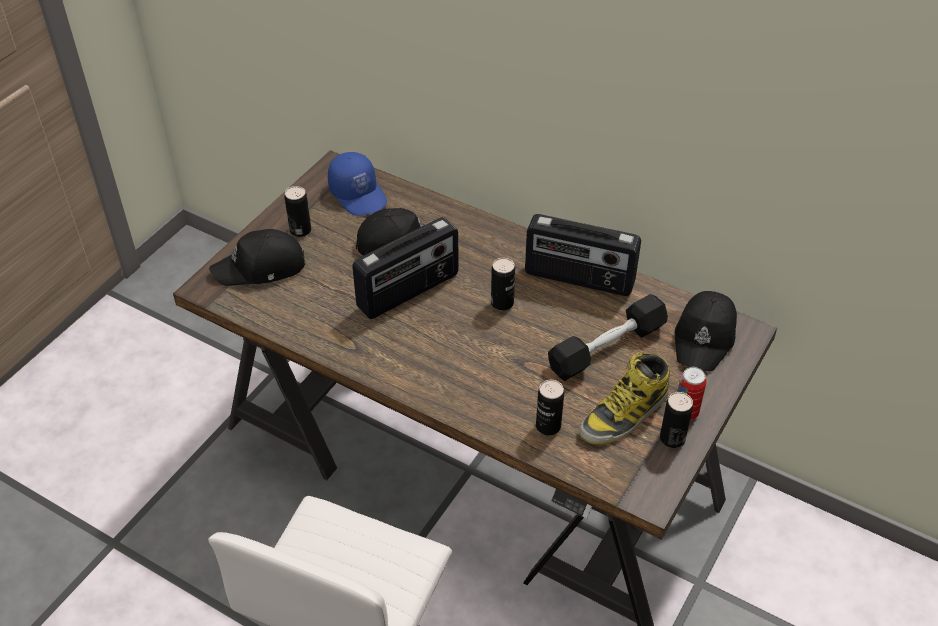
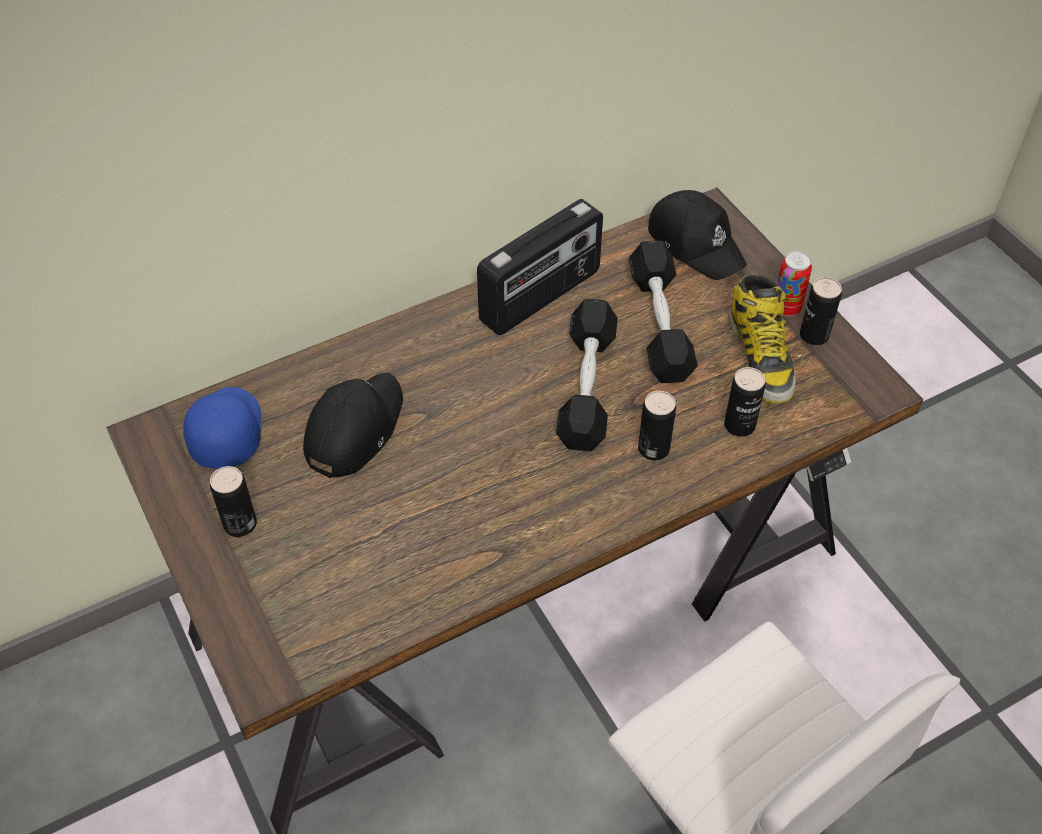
camera: 60 degrees left, 5 degrees up
black cap [209,229,305,286] -> none
blue cap [328,152,387,216] -> blue cap turned 90 degrees counterclockwise [183,387,261,469]
radio [352,217,459,319] -> none
can [491,258,515,311] -> can moved to [638,391,676,461]
none -> black dumbbell [556,299,618,451]

